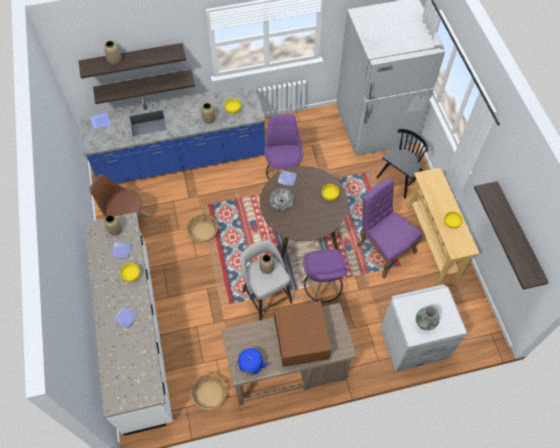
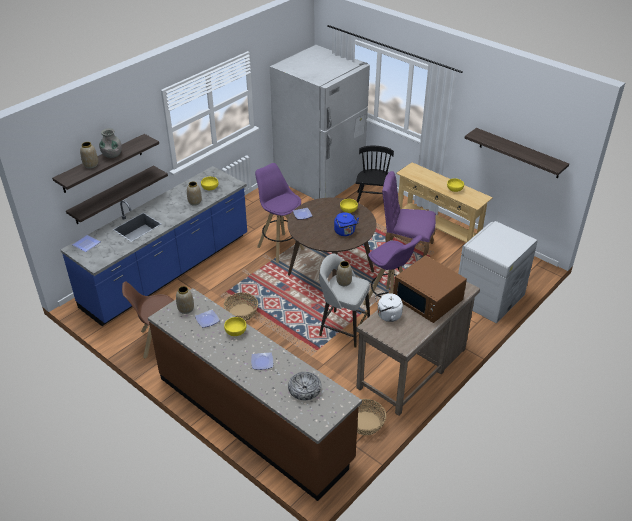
camera: 35 degrees left, 20 degrees down
white counter [85,212,173,436] -> brown counter [148,288,362,501]
blue kettle [235,348,268,375] -> blue kettle moved to [334,212,359,236]
bowl [269,188,295,211] -> bowl moved to [288,372,322,400]
grey vase [416,305,439,330] -> grey vase moved to [99,128,122,158]
none -> white kettle [375,291,403,322]

